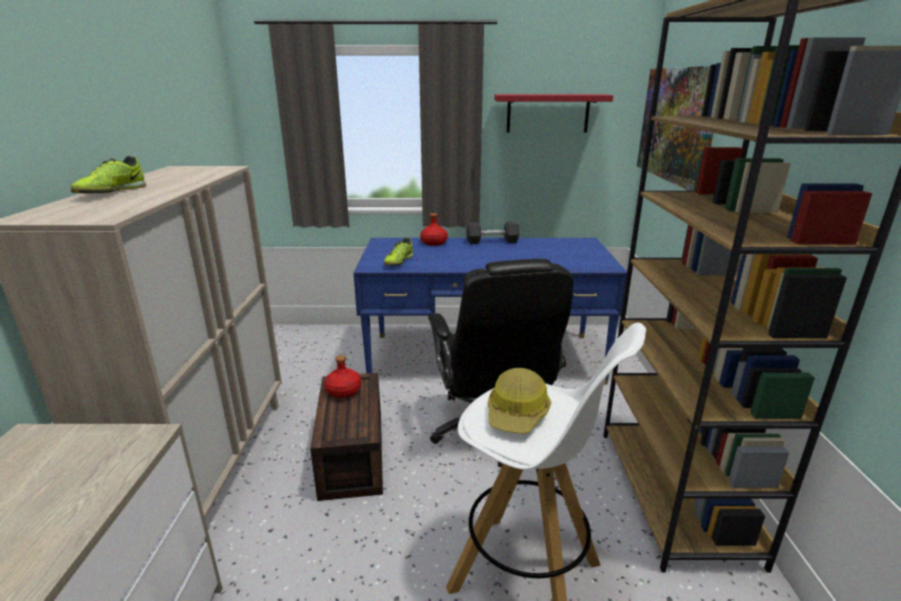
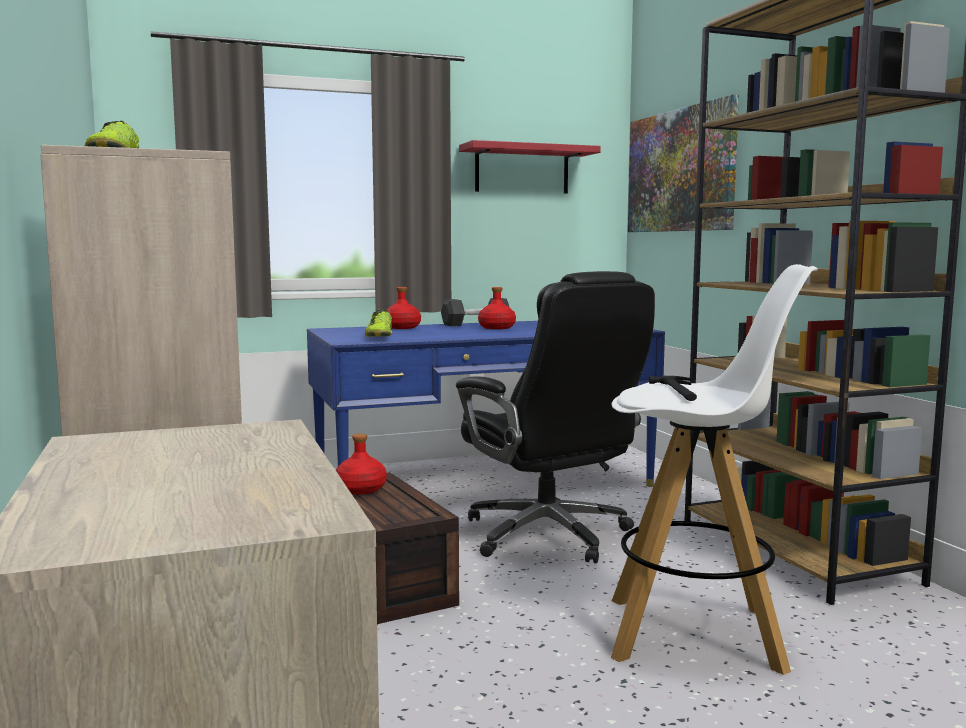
camera: 20 degrees left, 15 degrees down
hard hat [488,368,551,434] -> hammer [649,376,697,401]
none -> red bottle [478,287,516,329]

